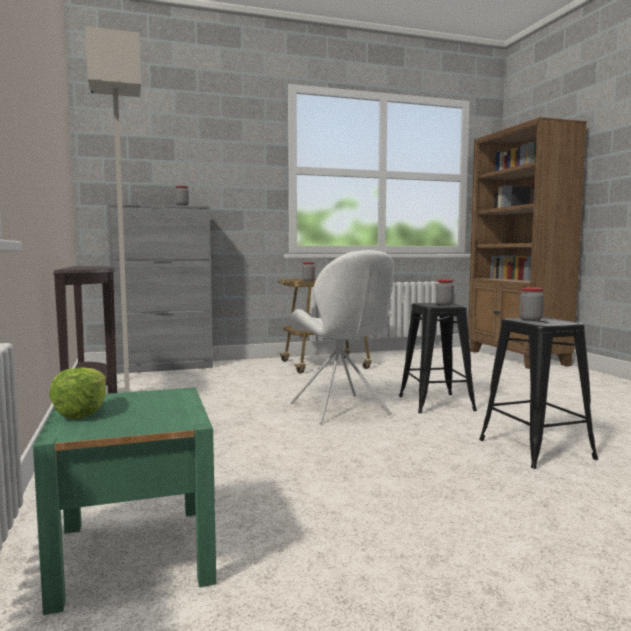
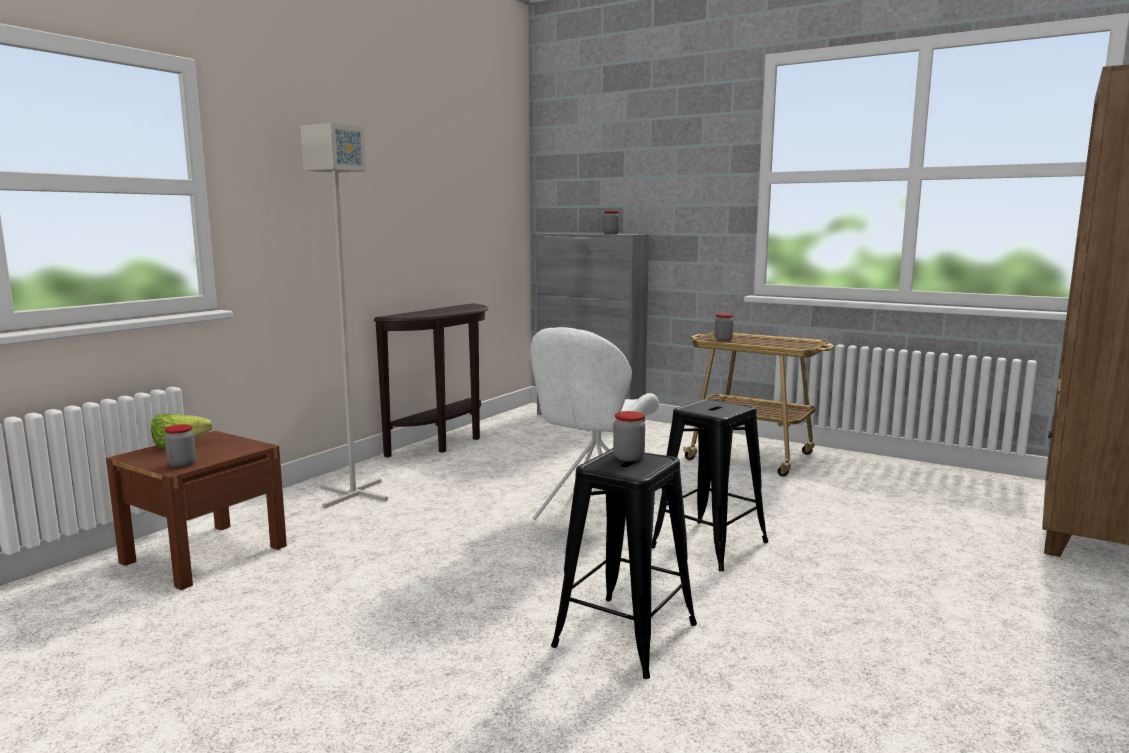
camera: 50 degrees right, 5 degrees up
green nightstand [33,387,216,615] -> brown nightstand [106,431,287,590]
jar [436,279,454,305] -> jar moved to [164,424,196,468]

